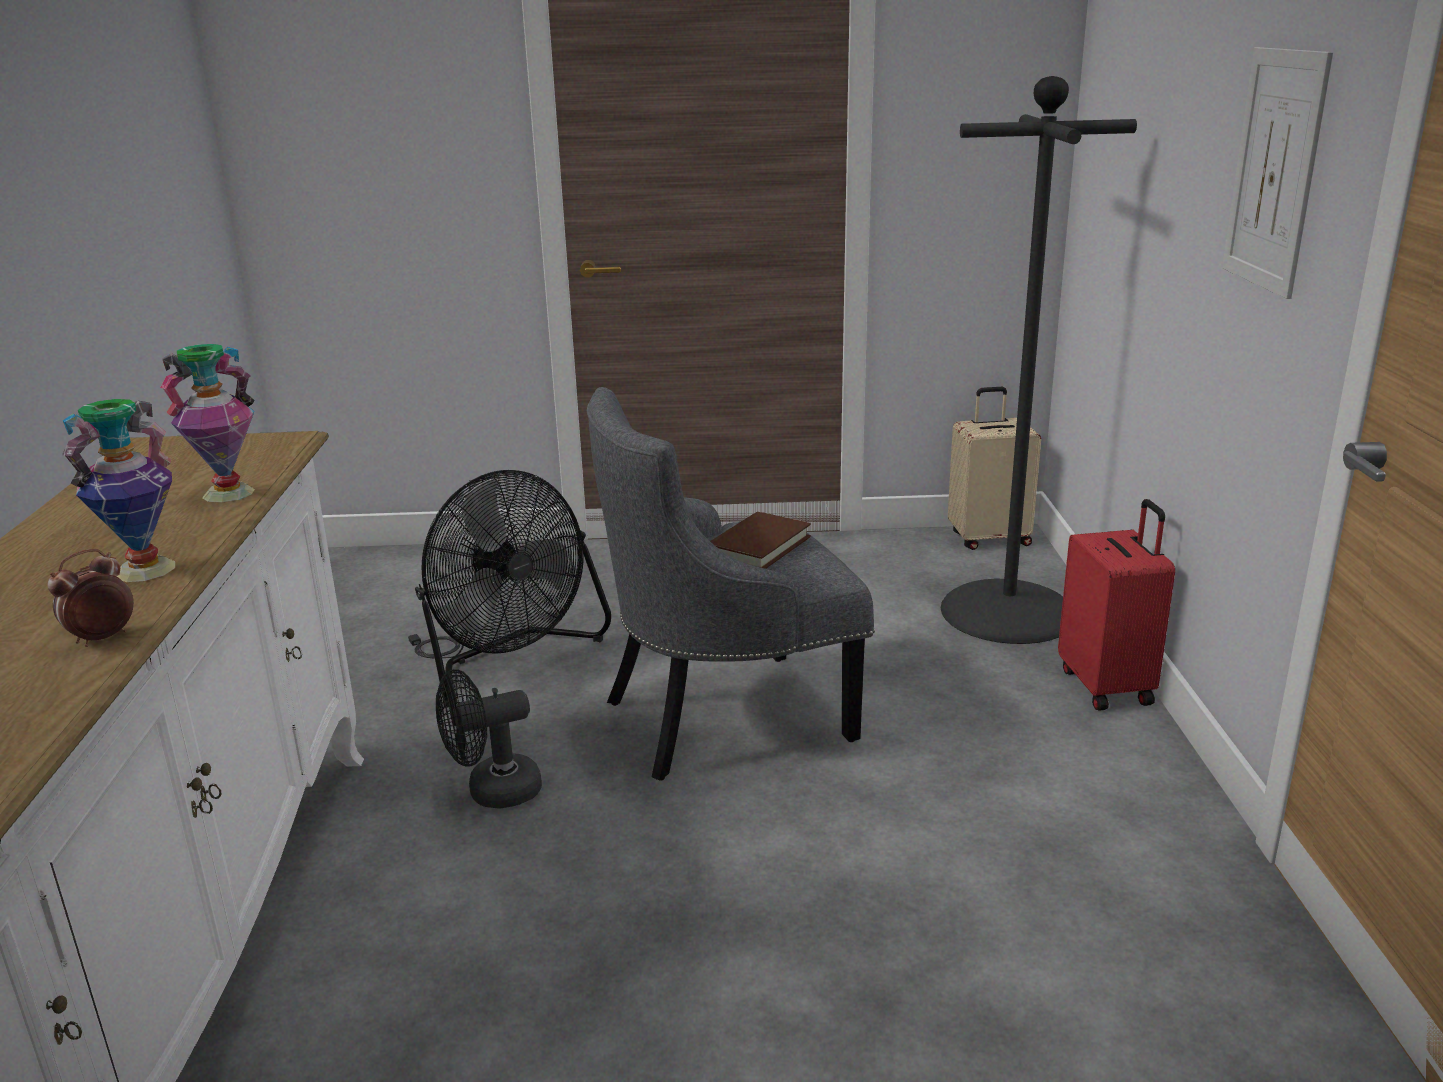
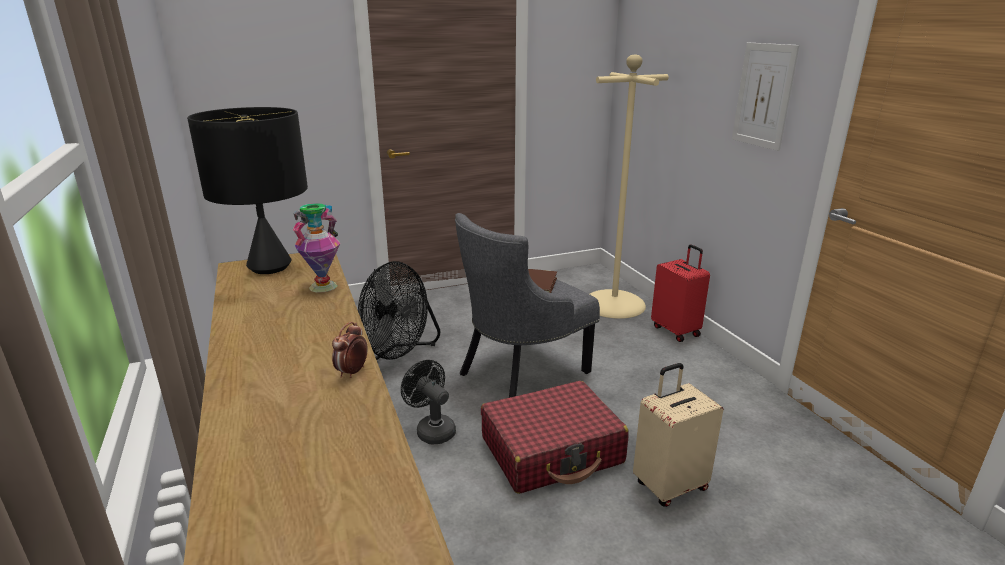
camera: 20 degrees left, 0 degrees up
vase [62,399,175,582] -> none
black fan [436,670,542,809] -> black fan turned 90 degrees clockwise [401,360,456,444]
black clothes rack [941,76,1137,644] -> beige clothes rack [590,54,669,319]
beige suitcase [948,387,1041,550] -> beige suitcase moved to [633,363,724,507]
none -> black table lamp [187,107,308,274]
none -> red suitcase [481,381,628,494]

